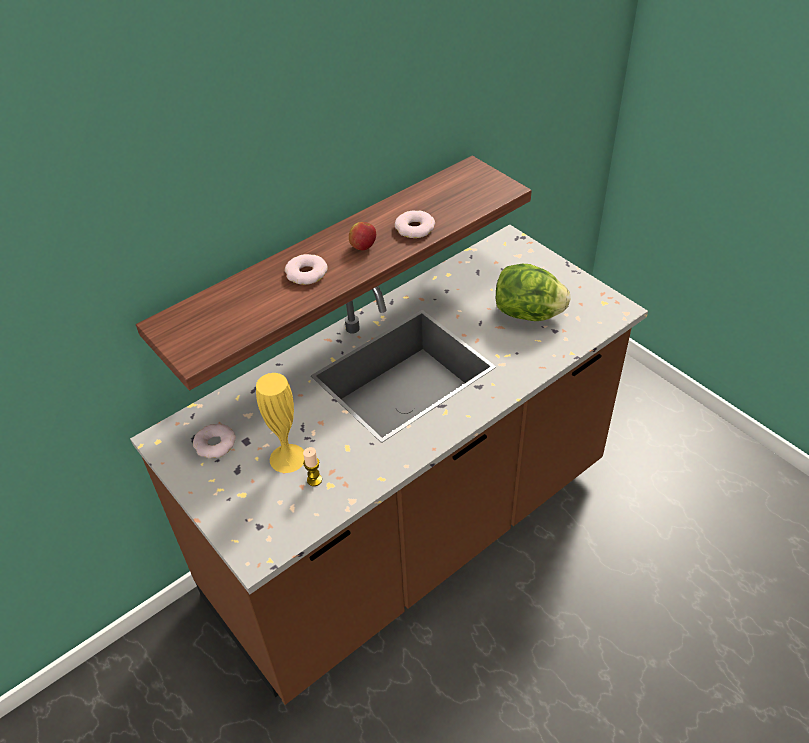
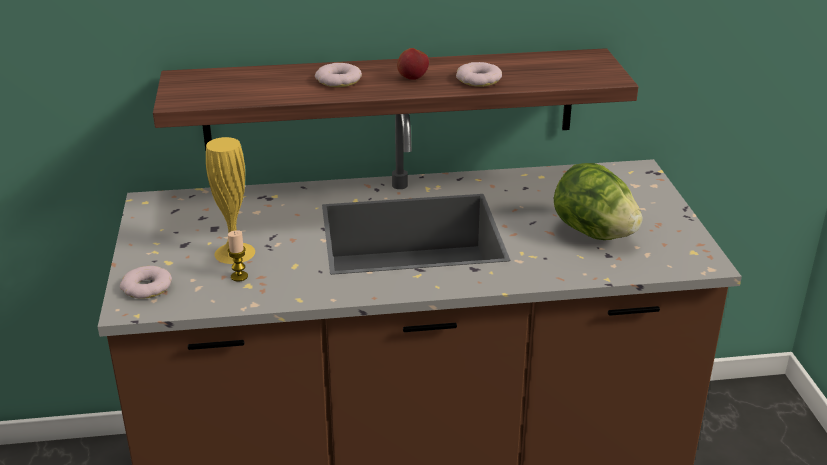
camera: 30 degrees right, 15 degrees down
donut [193,424,236,459] -> donut moved to [120,266,172,299]

